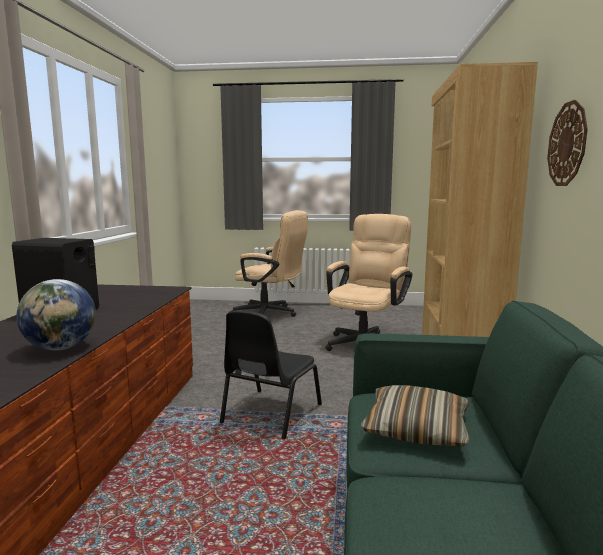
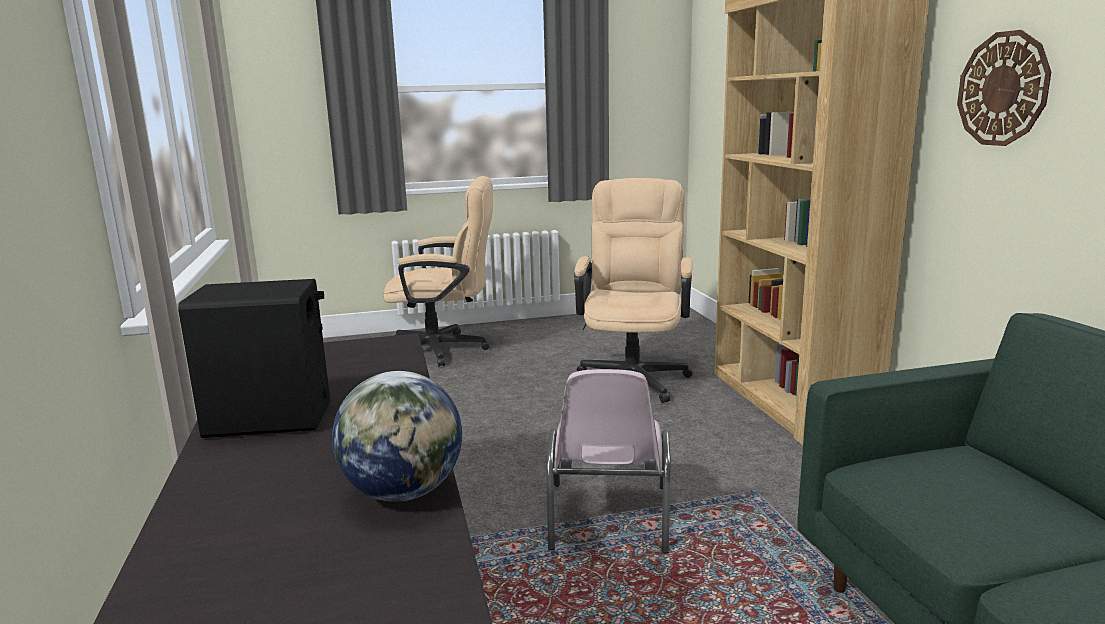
camera: 20 degrees left, 5 degrees up
black chair [220,310,322,439] -> pink chair [546,369,670,553]
pillow [361,385,470,446] -> none

